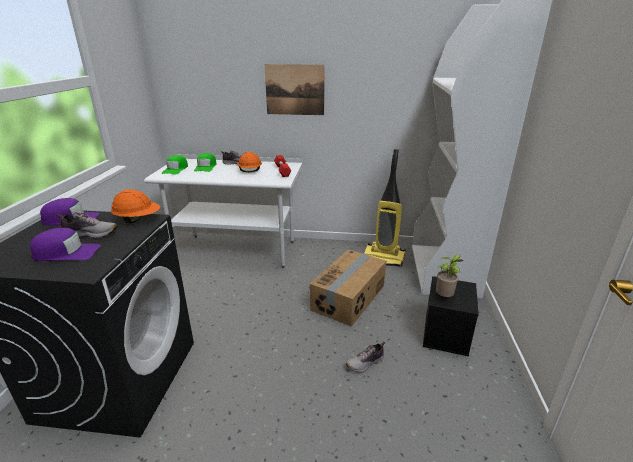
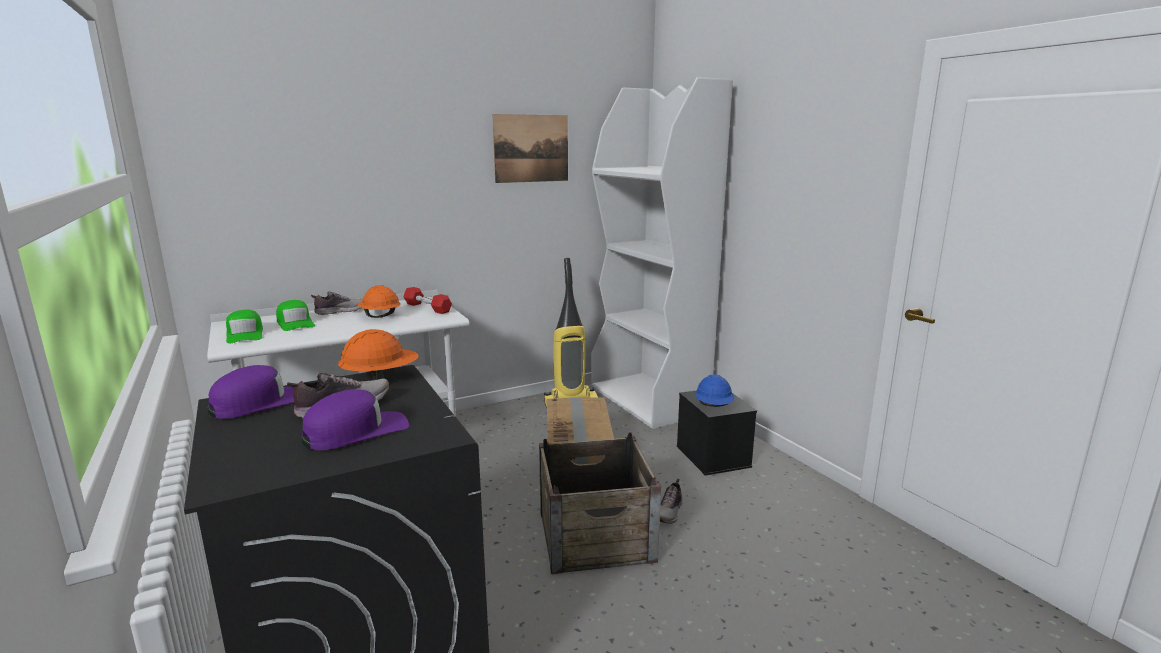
camera: 35 degrees left, 10 degrees down
picture [265,64,325,115] -> picture moved to [492,114,568,183]
potted plant [436,255,464,297] -> blue hard hat [695,375,734,407]
none -> crate [539,432,661,574]

